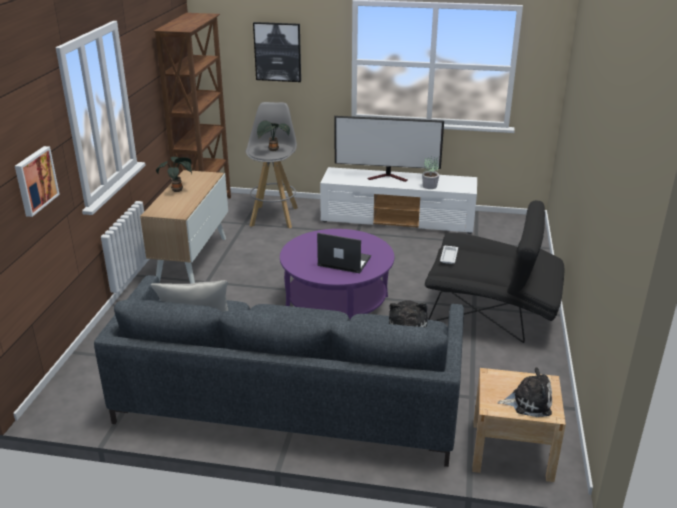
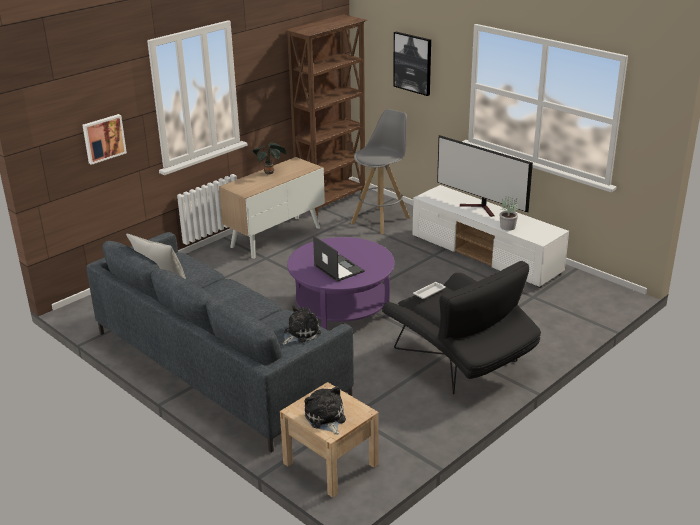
camera: 35 degrees right, 0 degrees up
potted plant [257,120,290,151] -> none
plush toy [497,367,552,417] -> plush toy turned 150 degrees counterclockwise [304,386,346,435]

